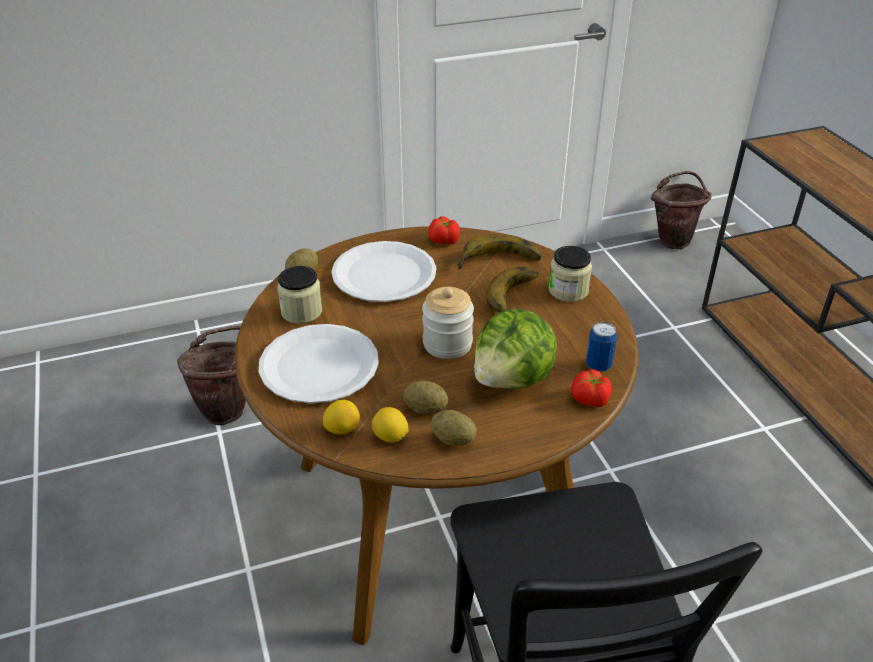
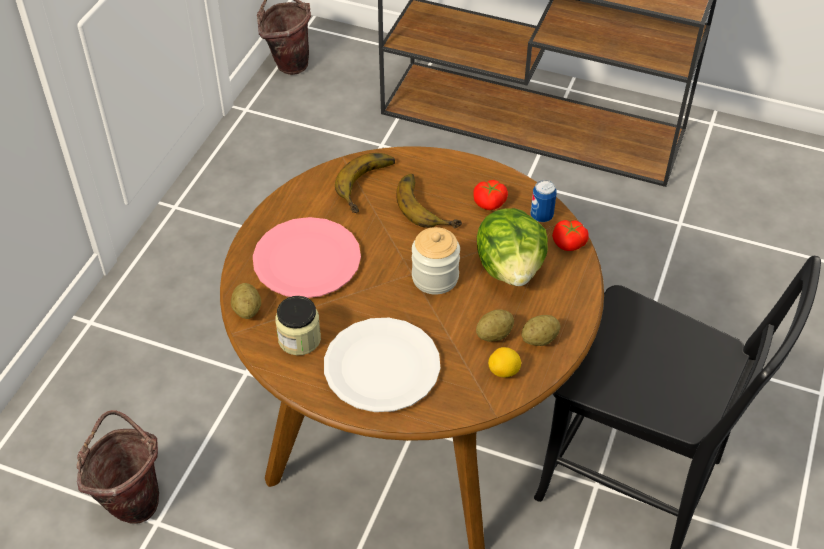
camera: 50 degrees left, 10 degrees up
lemon [323,400,360,435] -> none
white plate [331,241,436,302] -> pink plate [253,217,361,298]
tomato [428,216,460,244] -> tomato moved to [473,180,508,210]
jar [548,246,592,302] -> none

